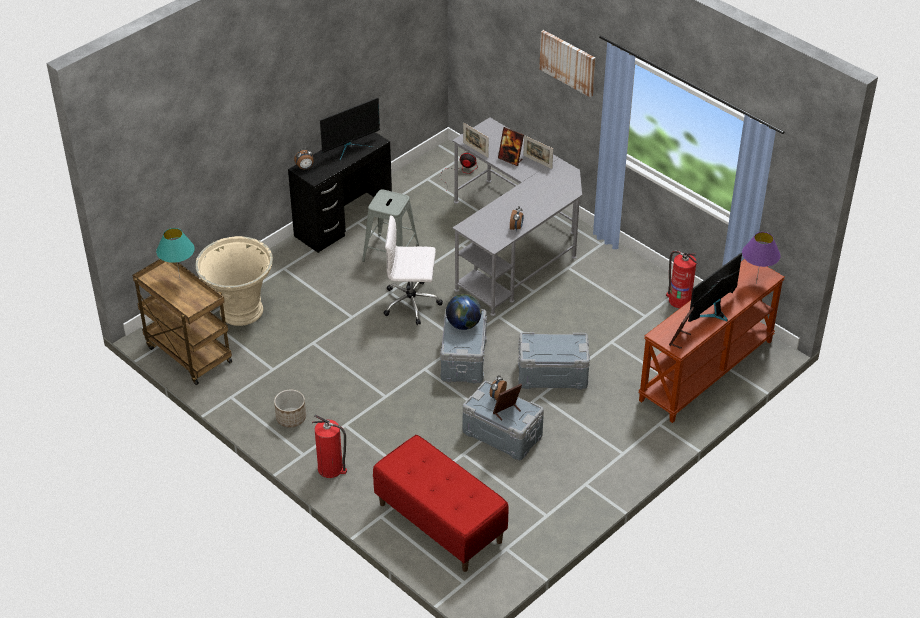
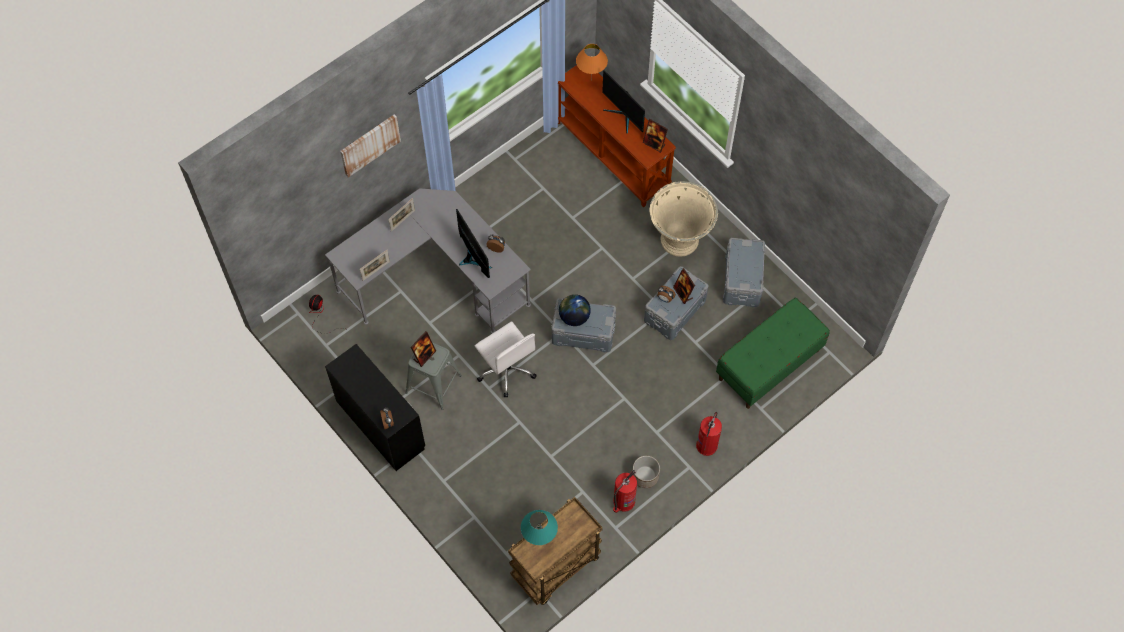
camera: 85 degrees left, 20 degrees up
beige planter [195,236,273,326] -> beige planter moved to [650,181,718,257]
monitor [320,97,380,161] -> monitor moved to [456,209,493,278]
red bench [373,435,509,572] -> green bench [716,297,830,409]
white office chair [383,215,443,325] -> white office chair turned 45 degrees counterclockwise [475,321,537,398]
picture frame [498,127,524,166] -> picture frame moved to [411,331,436,367]
grey storage box [518,332,590,389] -> grey storage box moved to [723,238,765,307]
fire extinguisher [666,251,698,308] -> fire extinguisher moved to [613,470,637,513]
purple table lamp [742,232,780,284] -> orange table lamp [576,44,608,80]

